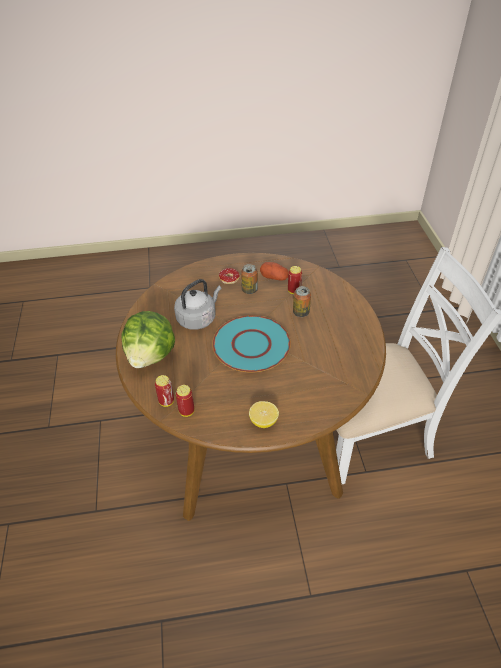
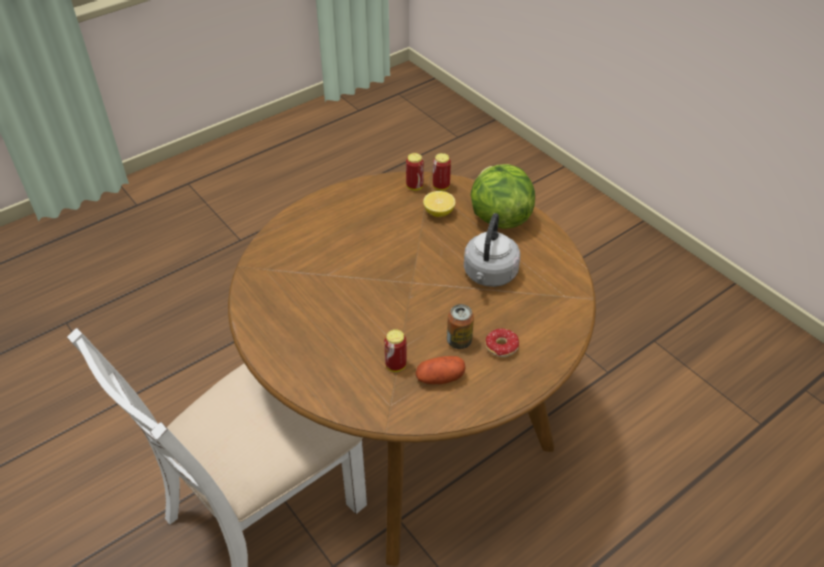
camera: 150 degrees right, 0 degrees up
turquoise plate [212,315,291,372] -> none
lemon [249,401,279,428] -> lemon moved to [423,191,455,217]
can [293,286,311,317] -> none

